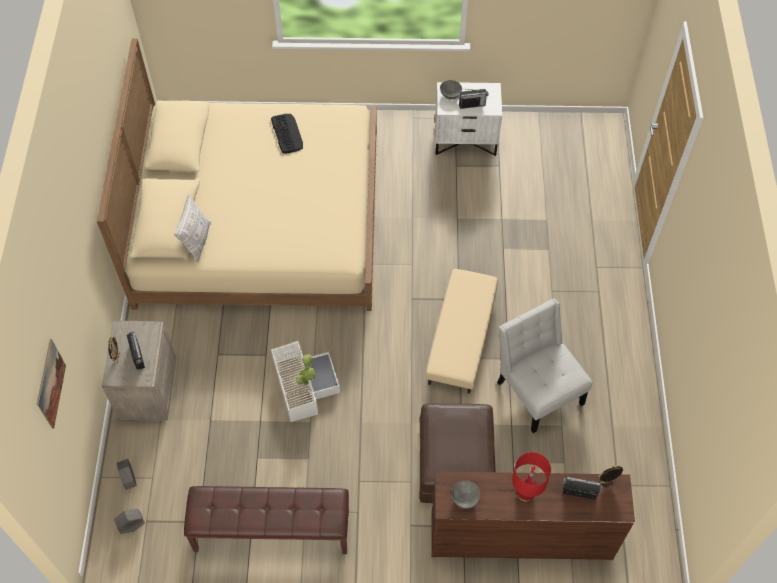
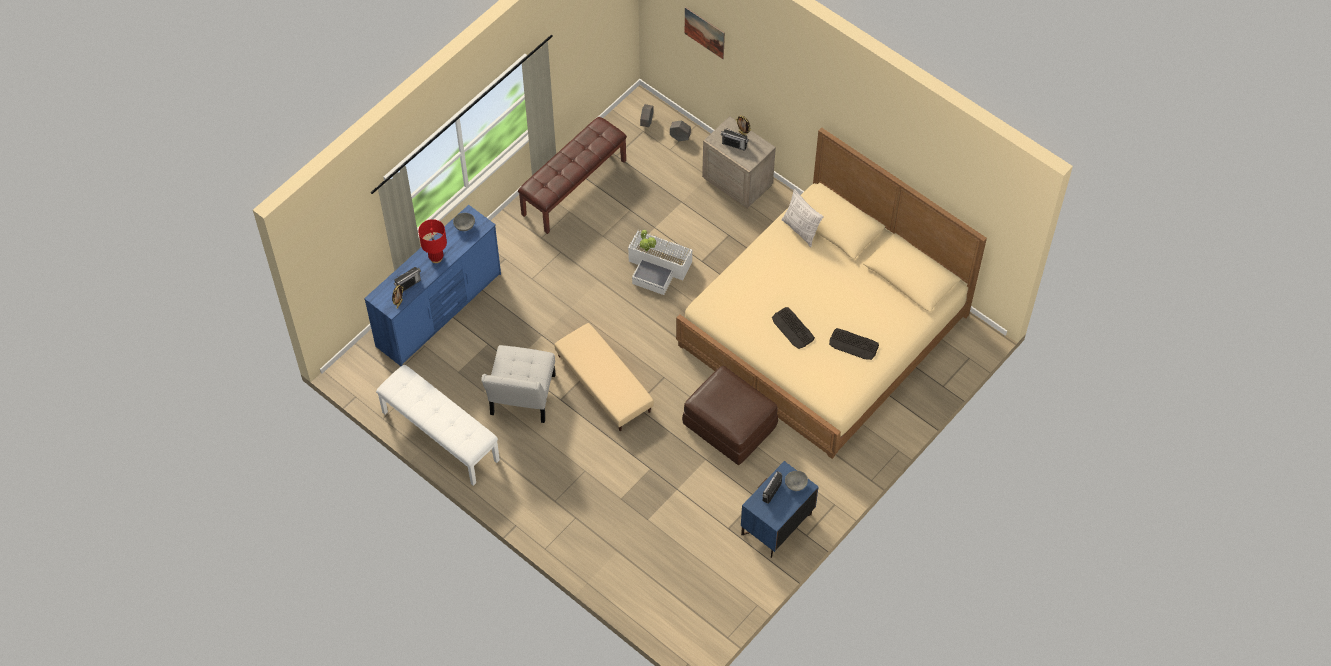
camera: 130 degrees right, 0 degrees up
brown ottoman [419,403,495,503] -> brown ottoman moved to [682,366,778,465]
brown dresser [431,471,635,560] -> blue dresser [364,205,501,366]
white nightstand [435,82,502,156] -> blue nightstand [741,461,819,558]
white chair [497,298,592,433] -> white chair turned 90 degrees clockwise [481,345,556,423]
none -> white bench [376,365,500,486]
none -> keyboard [772,307,815,349]

